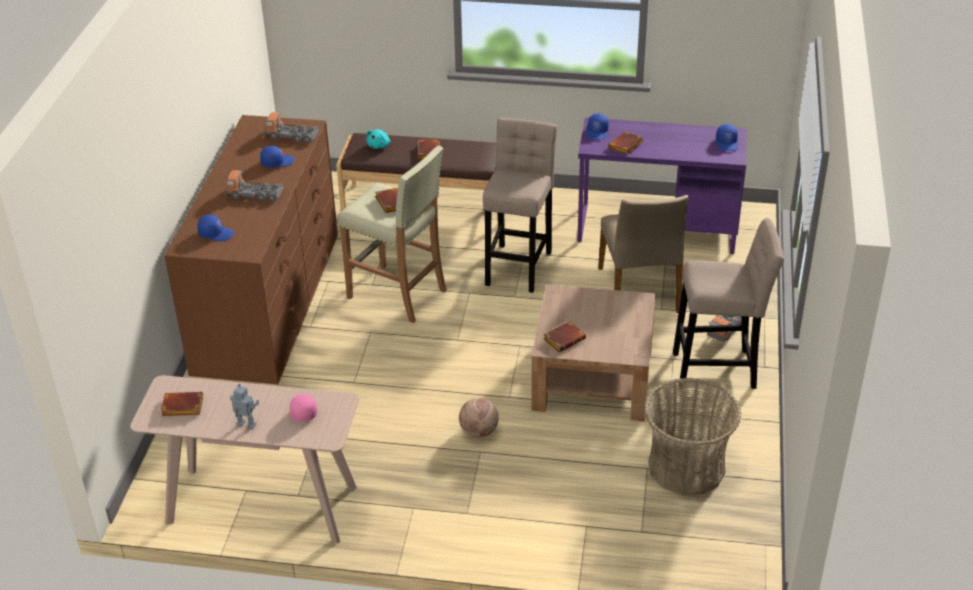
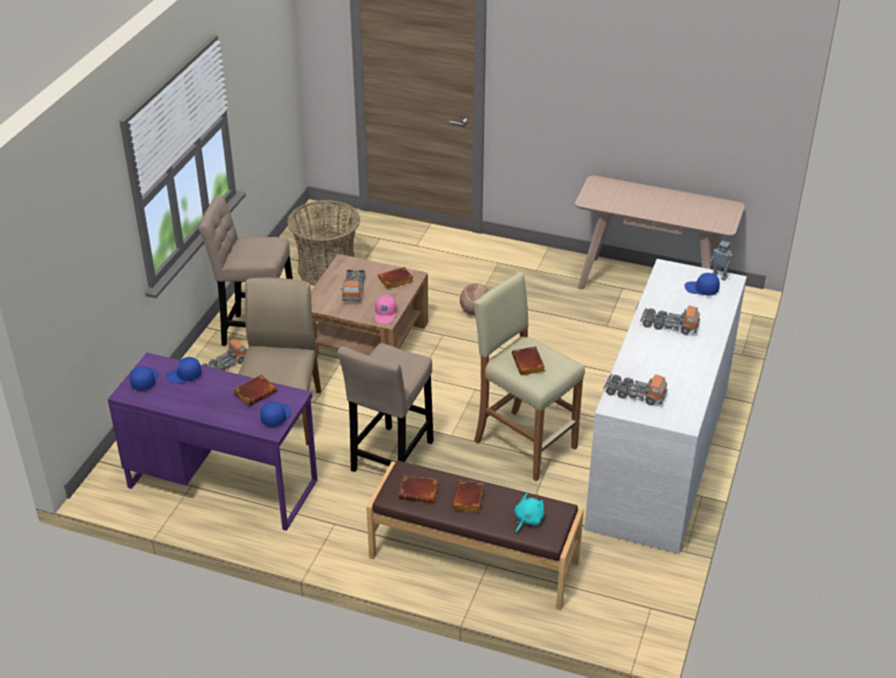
camera: 170 degrees left, 0 degrees up
brown book [161,392,203,416] -> brown book moved to [399,476,438,503]
brown dresser [164,115,338,384] -> white dresser [584,259,747,554]
toy robot [230,384,259,430] -> toy robot moved to [709,239,733,281]
blue cap [260,146,295,168] -> blue cap moved to [166,357,202,384]
pink cap [290,394,317,421] -> pink cap moved to [375,295,396,324]
none -> toy truck [341,269,365,301]

